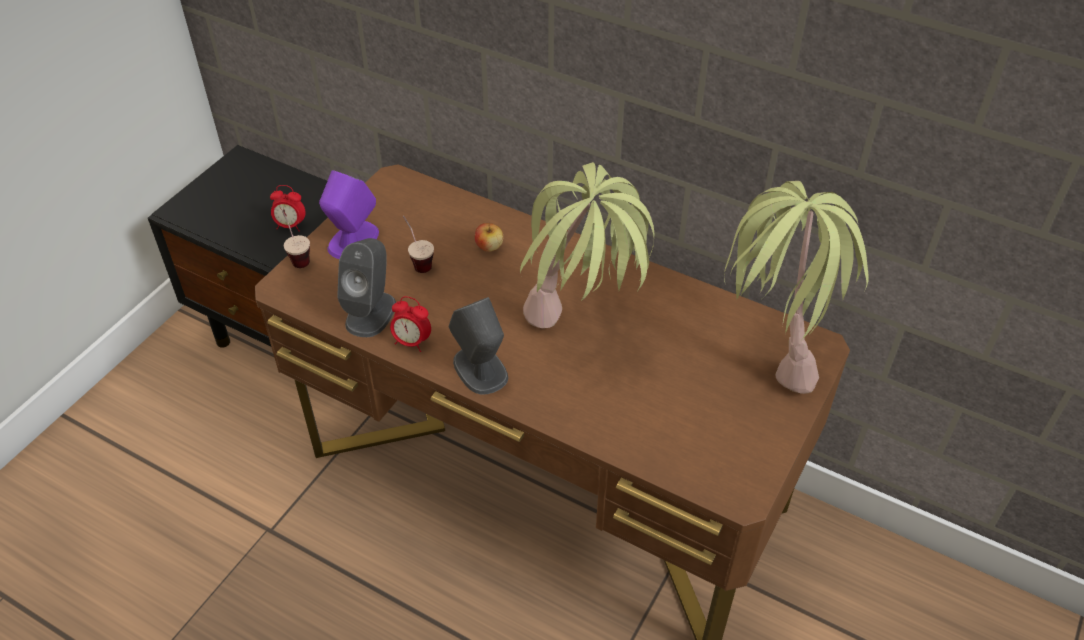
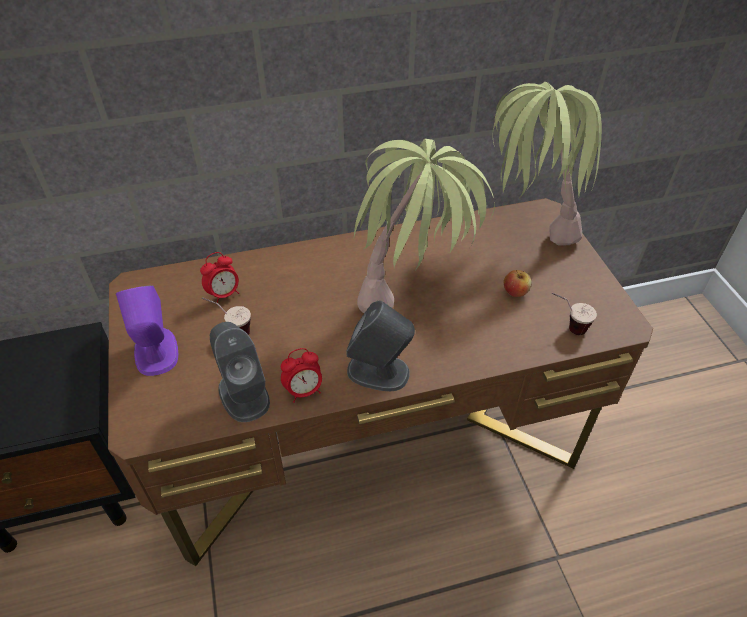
camera: 45 degrees left, 0 degrees up
alarm clock [270,185,305,232] -> alarm clock moved to [200,252,239,303]
cup [282,210,310,268] -> cup moved to [552,292,597,335]
apple [475,223,503,252] -> apple moved to [504,270,532,297]

